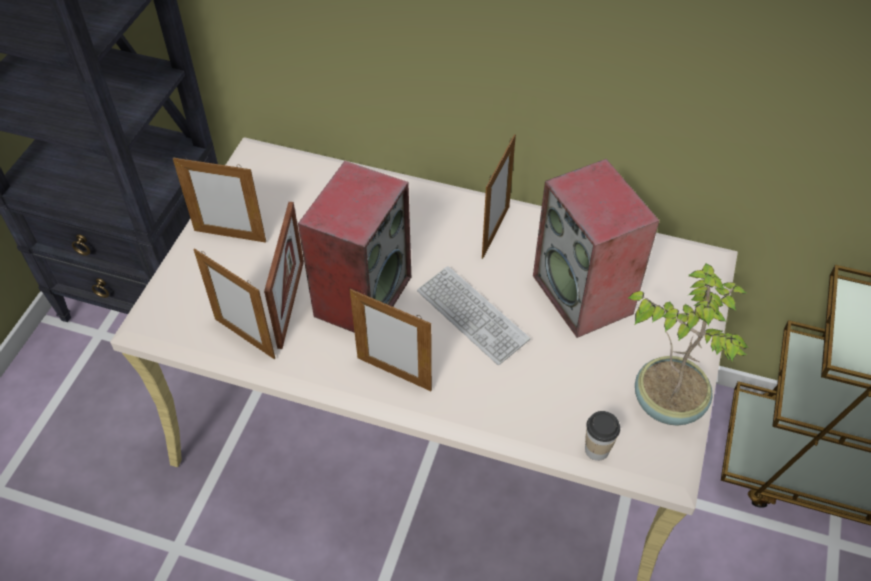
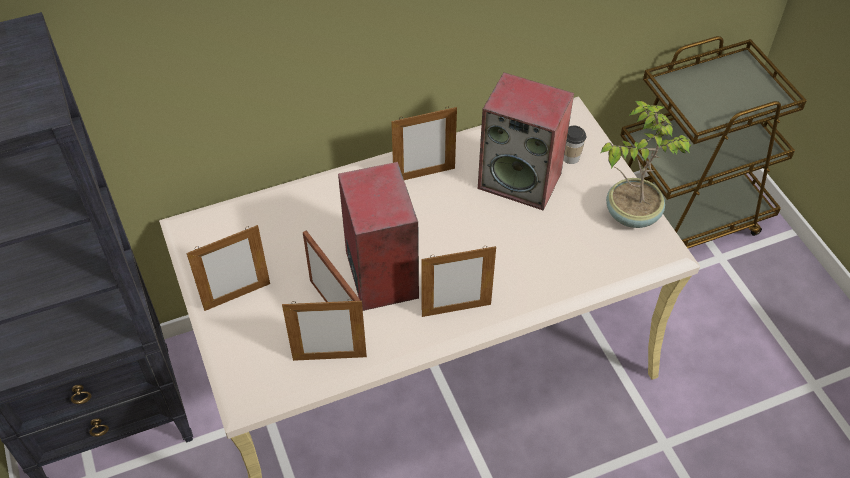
camera: 40 degrees left, 0 degrees up
keyboard [417,266,530,365] -> none
picture frame [482,134,516,259] -> picture frame turned 90 degrees clockwise [391,107,457,180]
cup [585,411,620,461] -> cup moved to [564,126,586,164]

